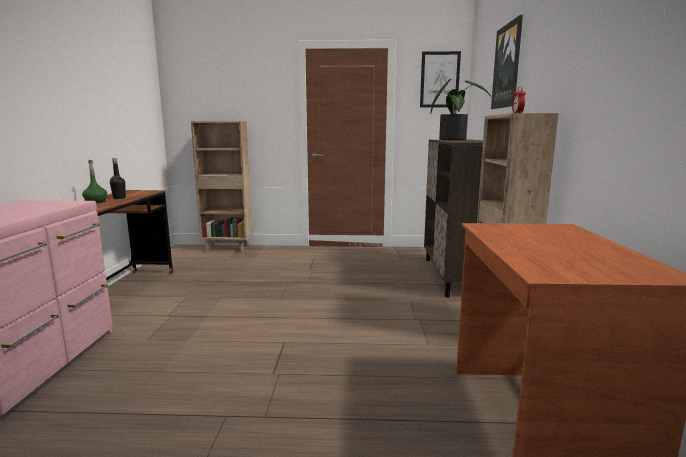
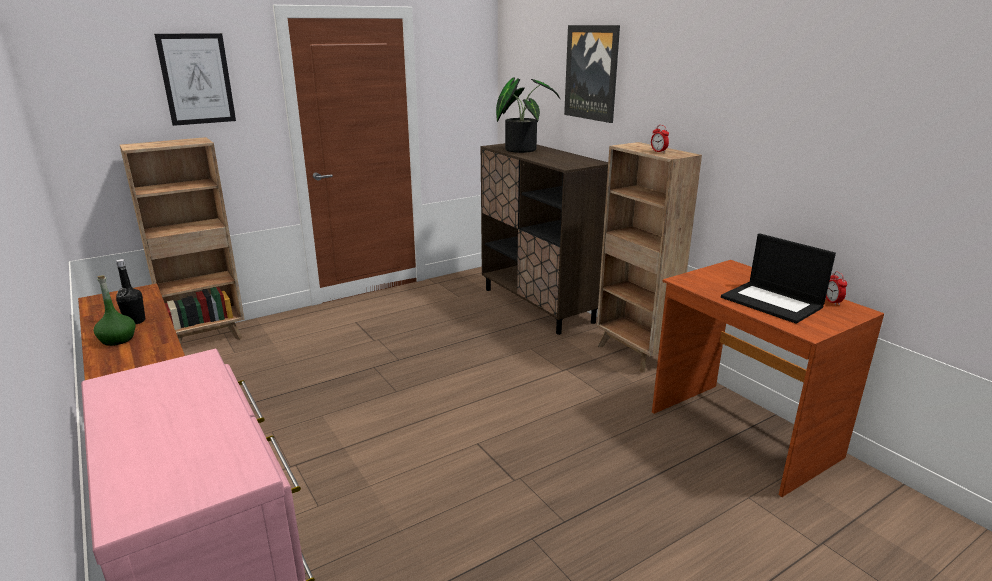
camera: 35 degrees left, 10 degrees up
picture [420,51,461,108] -> picture moved to [154,33,236,126]
none -> laptop [721,233,836,324]
none -> alarm clock [826,271,847,305]

